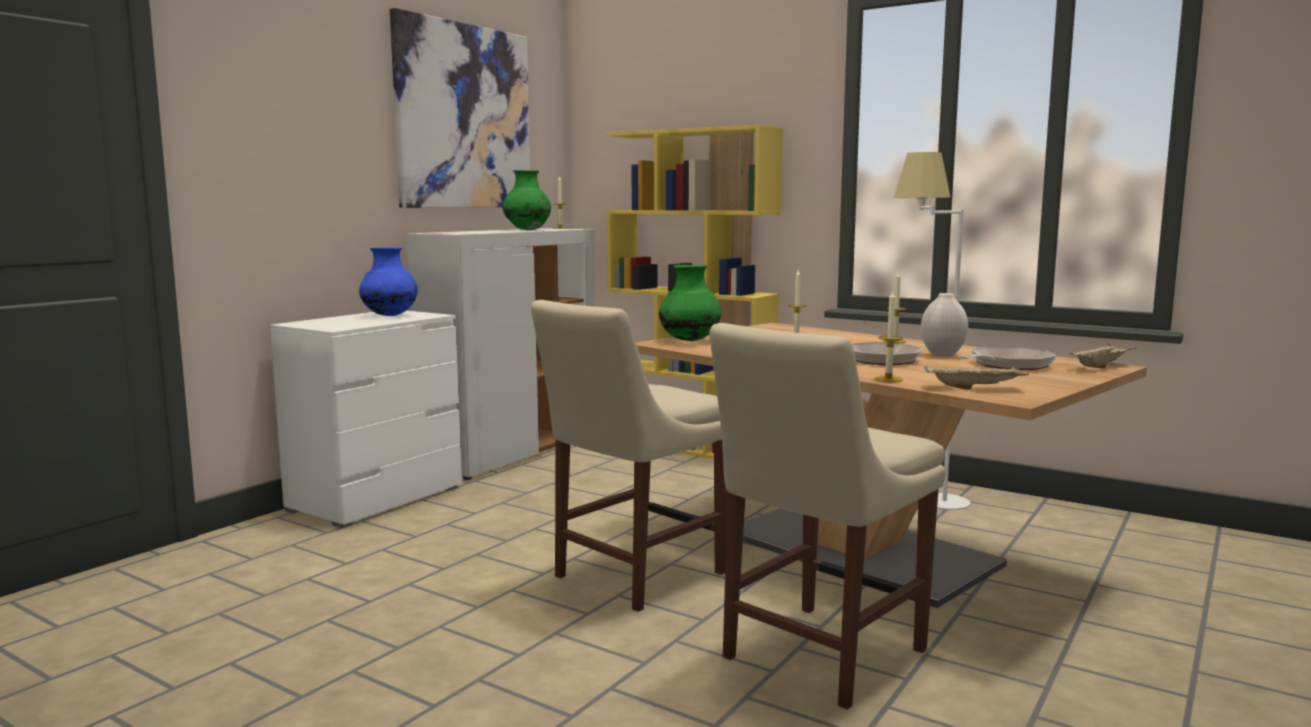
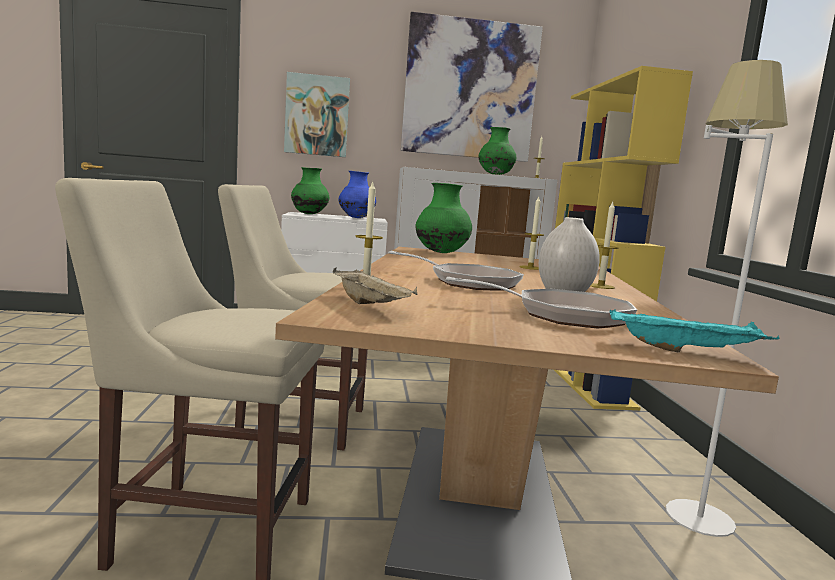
camera: 50 degrees right, 0 degrees up
beige tray [1069,343,1136,369] -> turquoise tray [610,309,779,352]
none -> picture [284,72,350,157]
none -> green vase [291,167,329,214]

